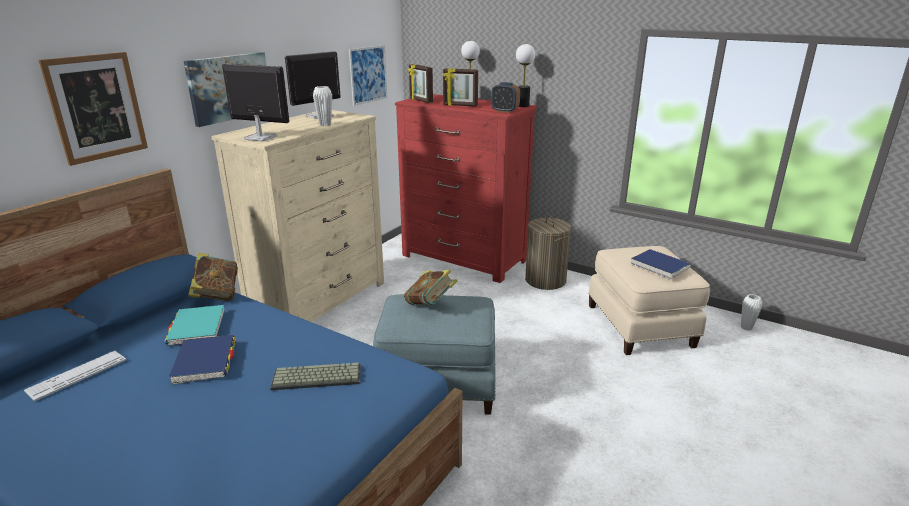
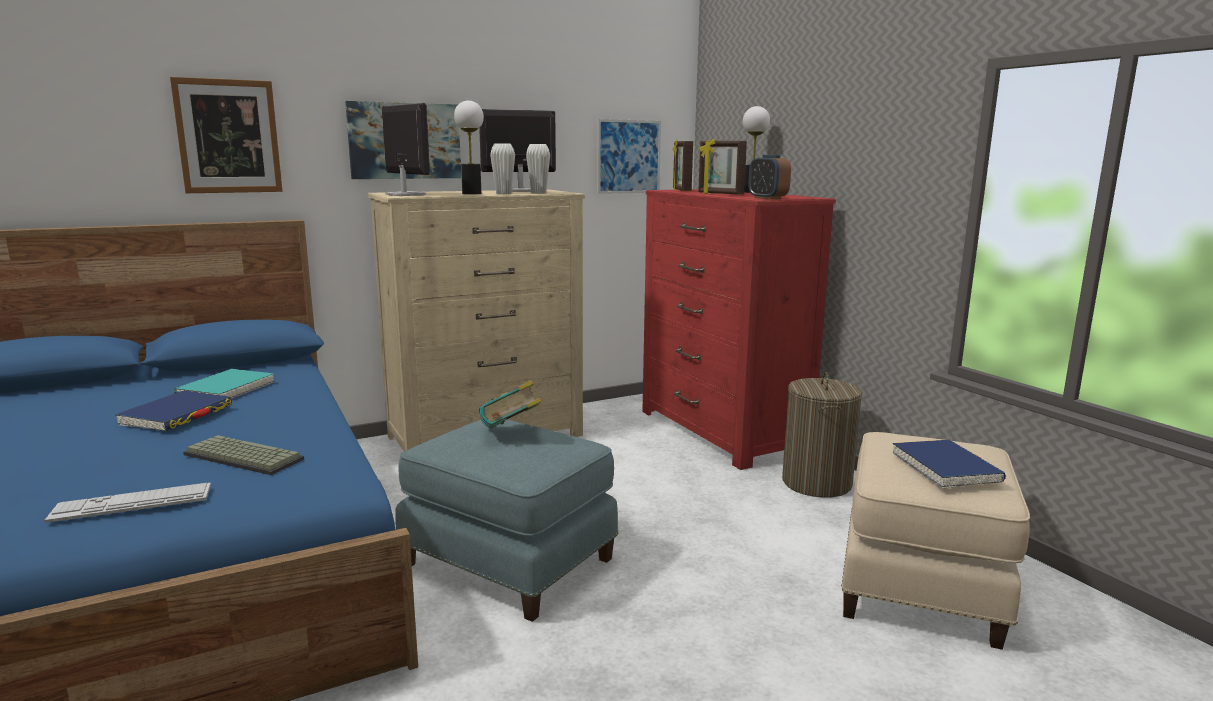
camera: 30 degrees right, 10 degrees down
keyboard [24,351,126,401] -> keyboard moved to [45,483,211,523]
book [188,253,238,301] -> none
table lamp [516,44,535,107] -> table lamp moved to [454,100,484,194]
white vase [741,294,762,331] -> white vase moved to [526,144,550,193]

